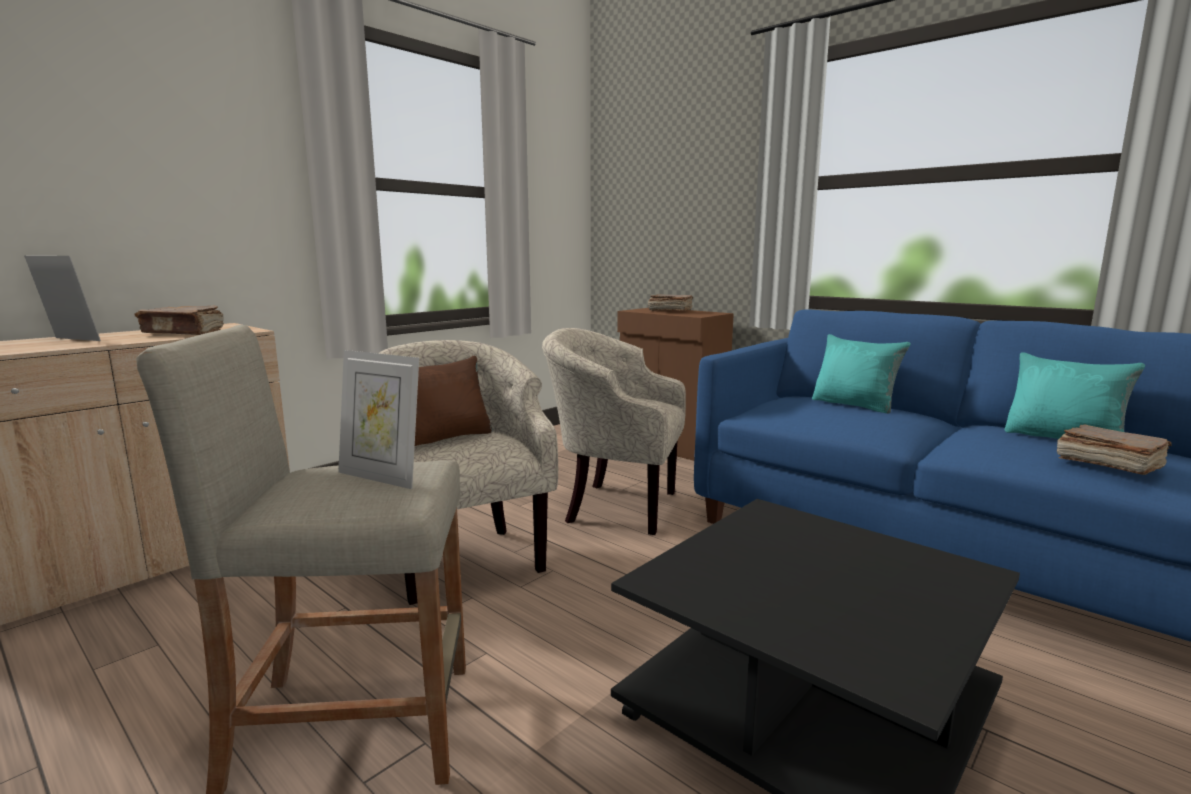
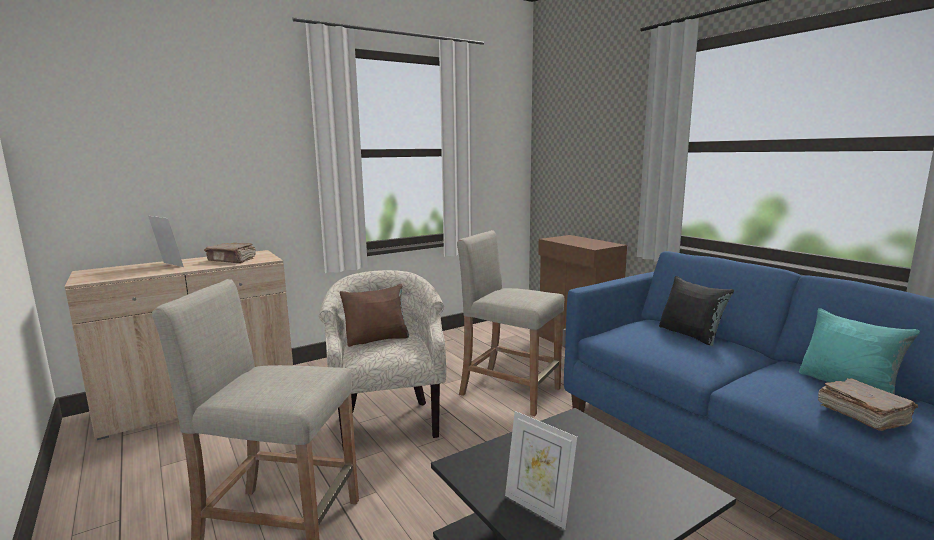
camera: 15 degrees right, 0 degrees up
picture frame [338,350,419,489] -> picture frame moved to [505,411,578,530]
beige armchair [542,328,686,535] -> beige stool [457,230,564,416]
brown book [648,294,693,311] -> none
turquoise pillow [812,334,911,414] -> black pillow [659,276,734,346]

